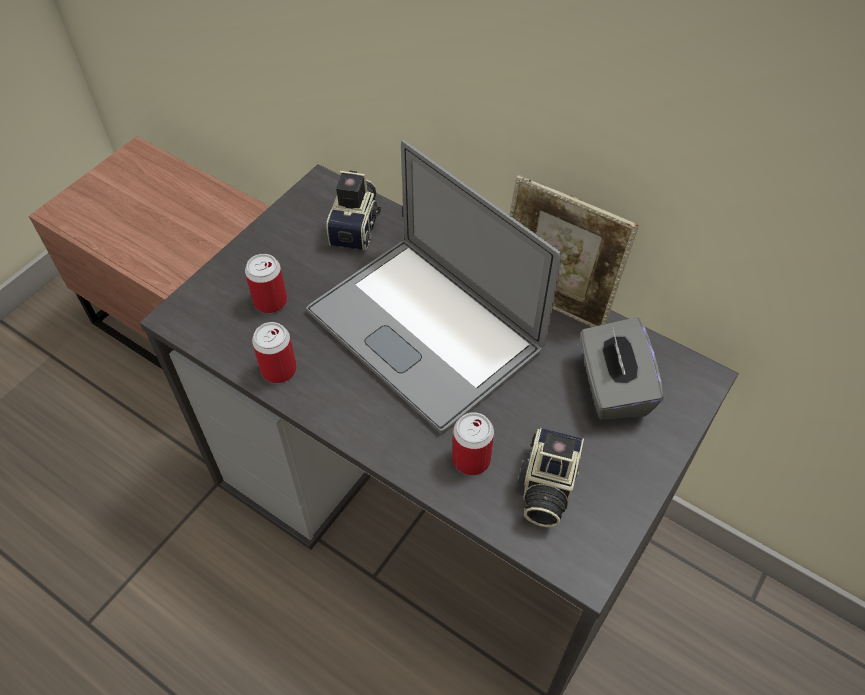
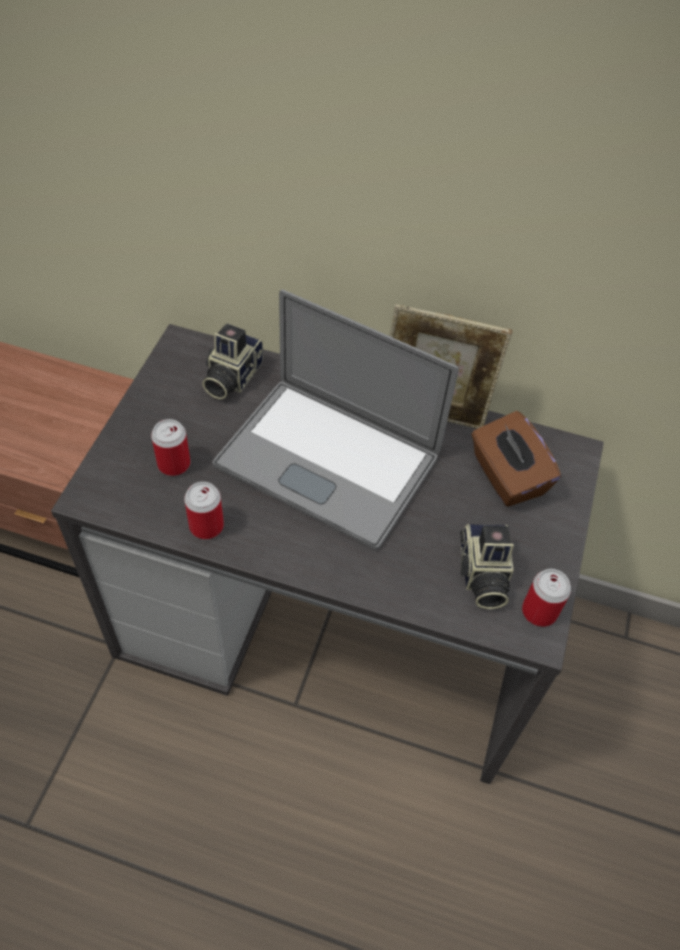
camera: 20 degrees left, 0 degrees up
camera [326,171,381,251] -> camera turned 150 degrees counterclockwise [202,324,263,399]
can [452,412,494,475] -> can moved to [522,569,571,627]
grey tissue box [580,317,663,420] -> brown tissue box [471,411,561,506]

